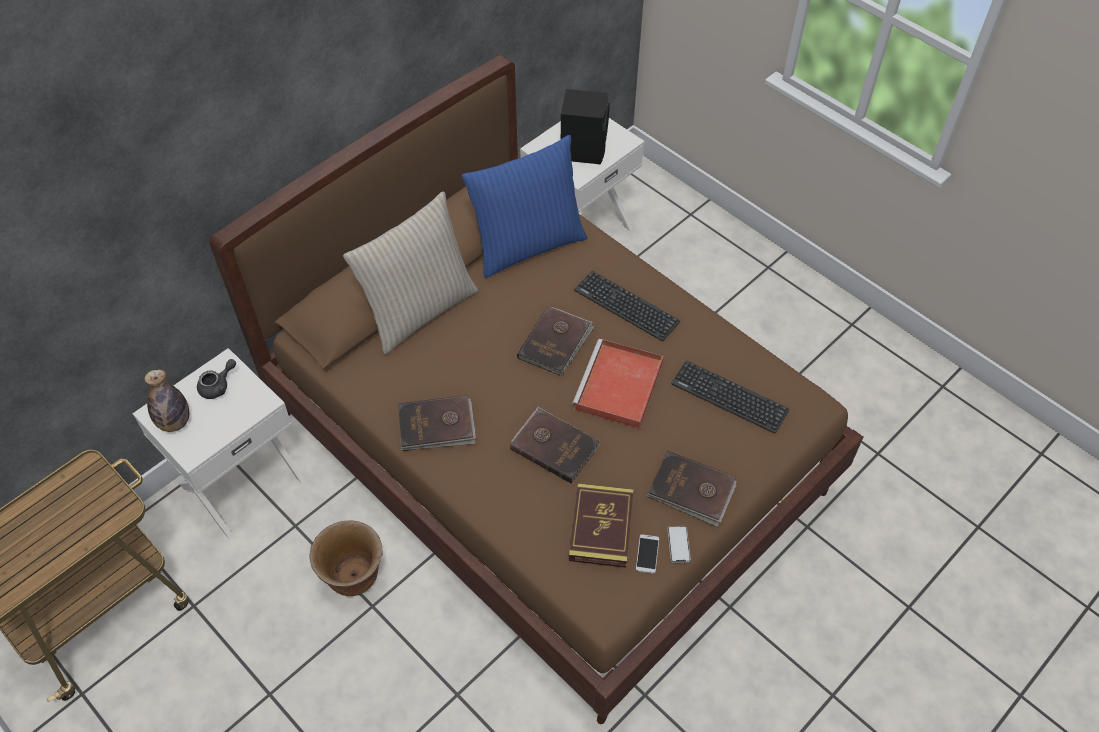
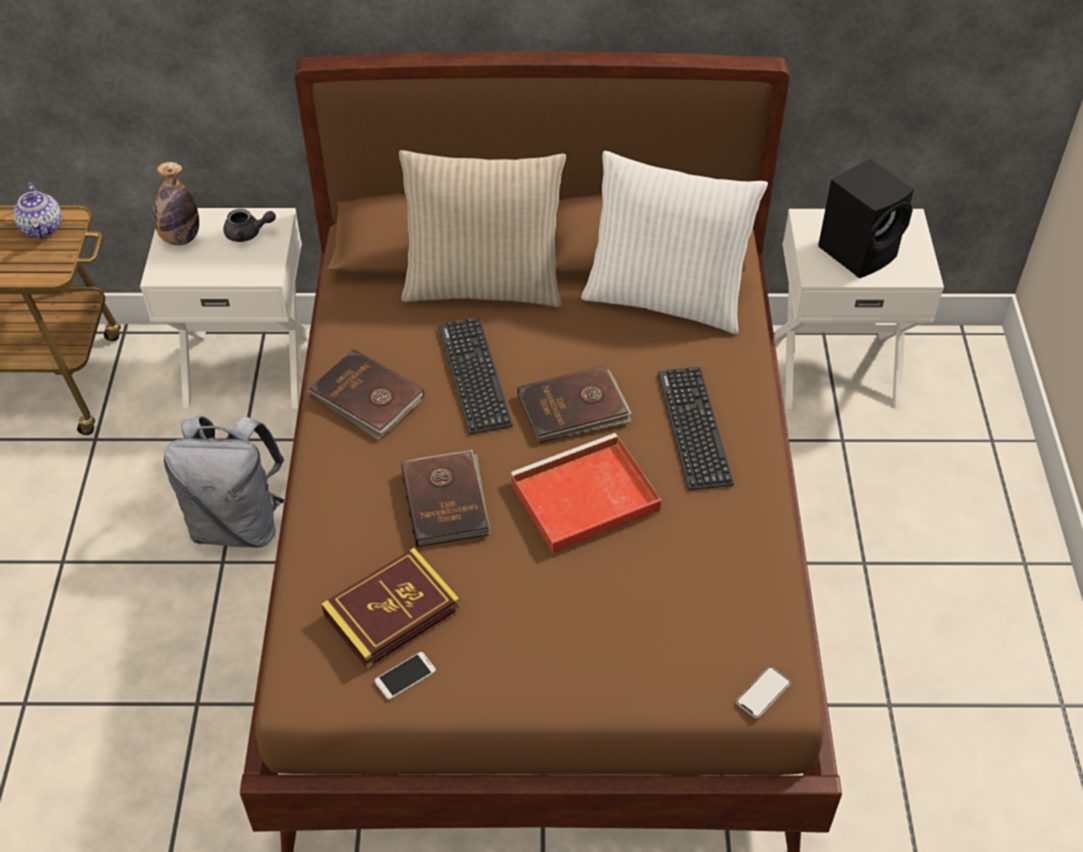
camera: 45 degrees right, 5 degrees down
brown planter [309,520,382,596] -> grey backpack [164,415,284,548]
blue pillow [462,135,587,278] -> white pillow [581,151,768,334]
brown book [647,451,737,527] -> none
phone [667,526,691,563] -> phone moved to [736,667,791,718]
keyboard [671,360,789,434] -> keyboard moved to [438,317,513,435]
none -> teapot [13,183,62,239]

